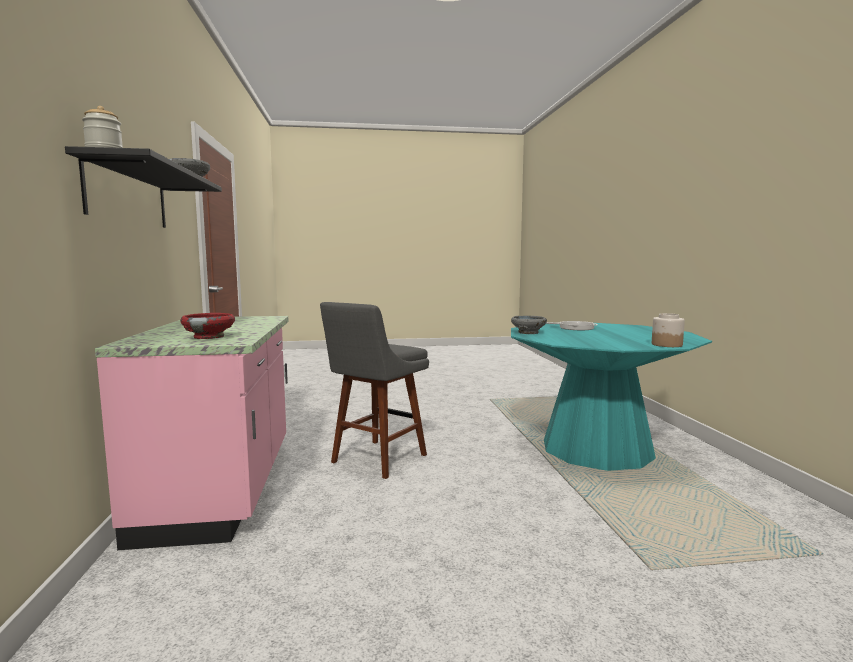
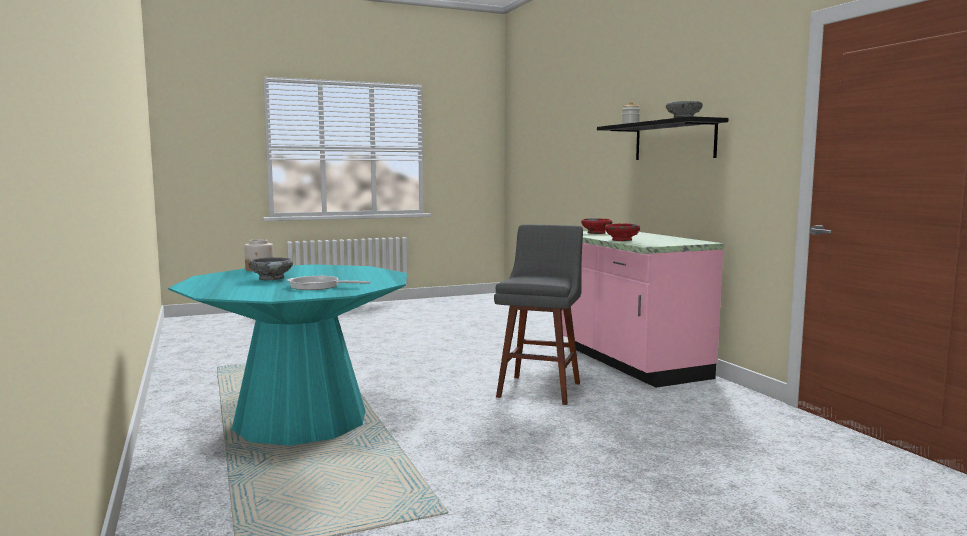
camera: 165 degrees right, 0 degrees up
grey bowl [511,316,547,334] -> grey bowl moved to [248,257,293,280]
none -> red bowl [605,224,640,241]

